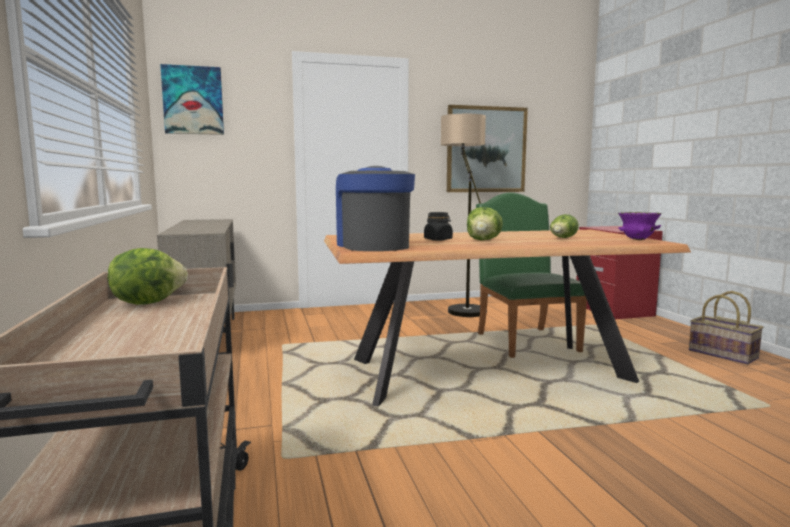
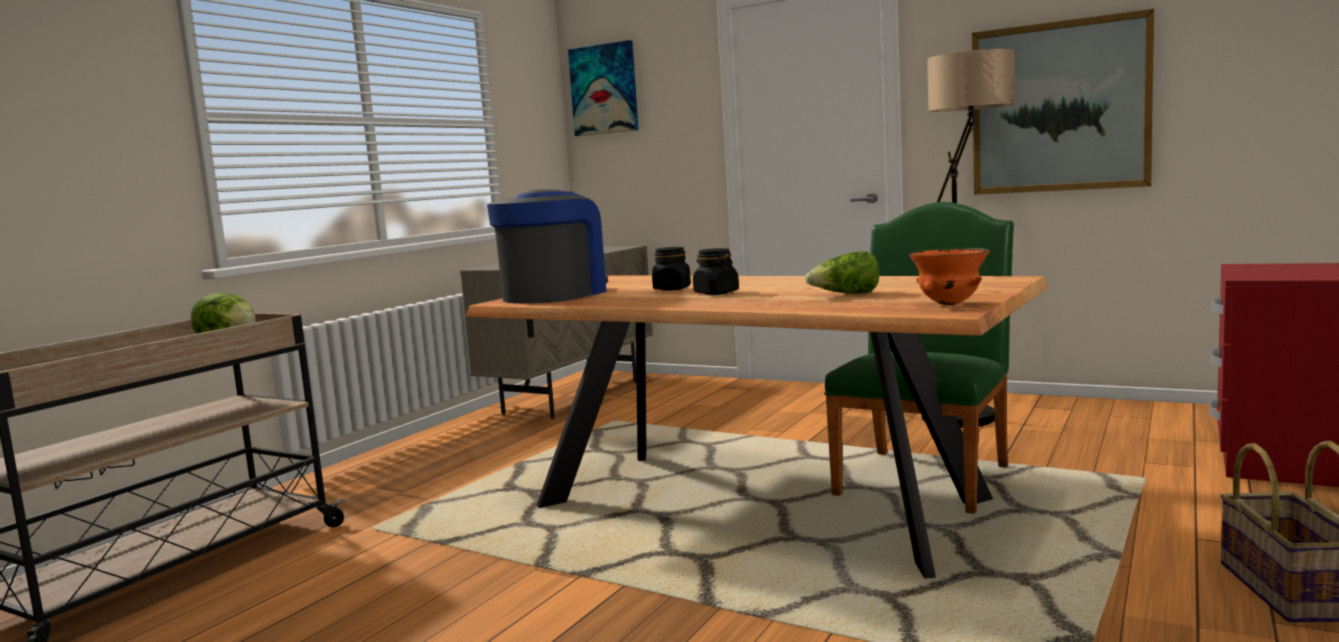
camera: 45 degrees right, 0 degrees up
lettuce [467,207,503,240] -> black jar [693,248,739,295]
purple bowl [618,212,662,240] -> orange bowl [909,248,991,305]

